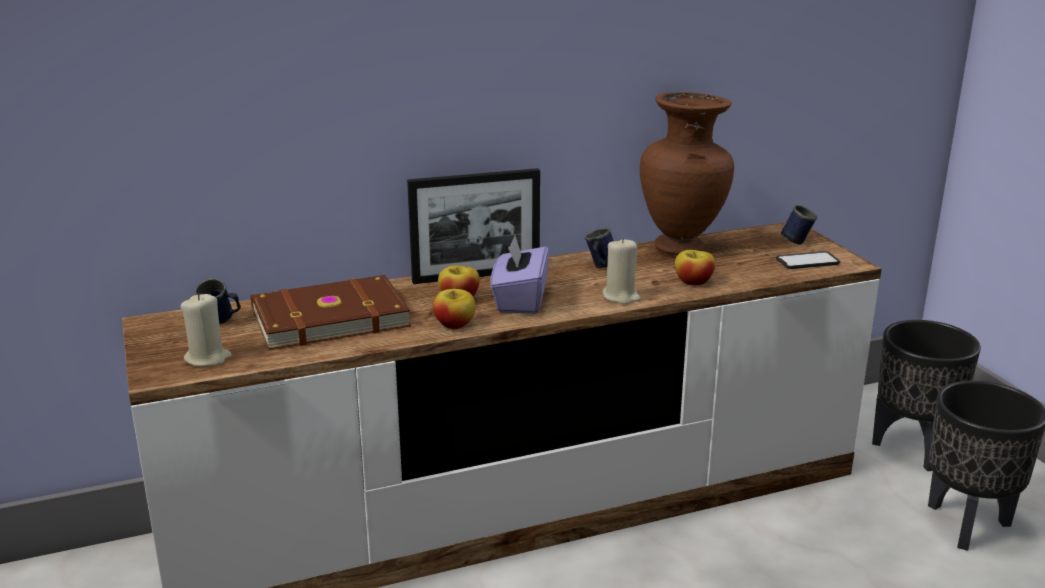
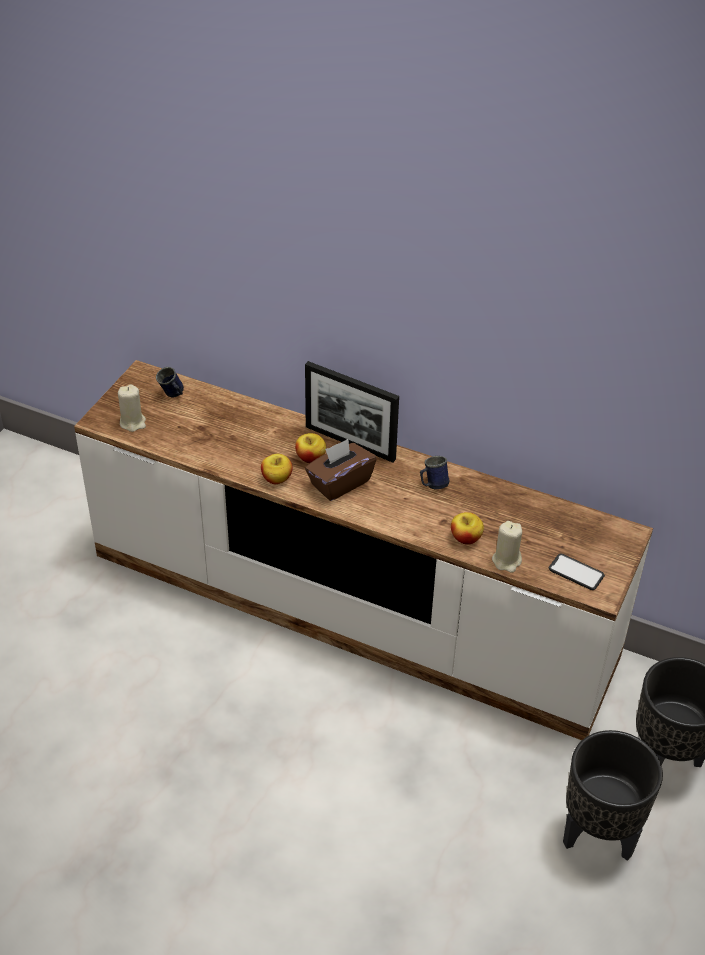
camera: 45 degrees right, 20 degrees up
brown book [251,275,411,350] -> none
purple tissue box [490,236,549,314] -> brown tissue box [305,439,377,501]
beige candle [603,238,641,304] -> beige candle moved to [492,521,522,573]
brown vase [640,92,734,255] -> none
blue mug [781,205,818,245] -> none

